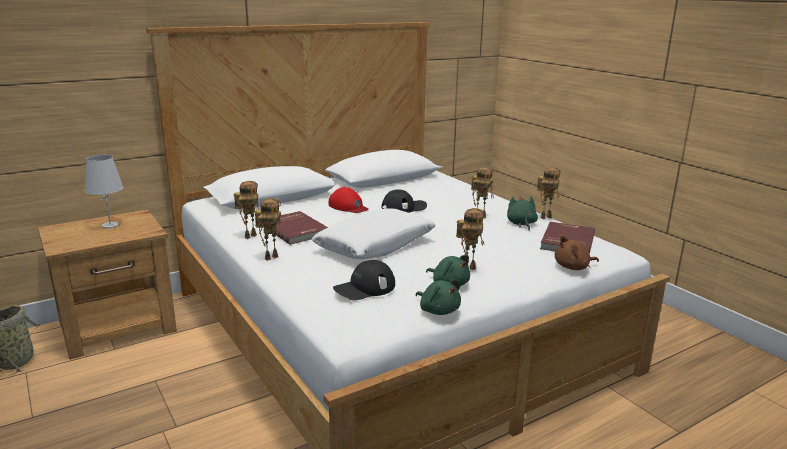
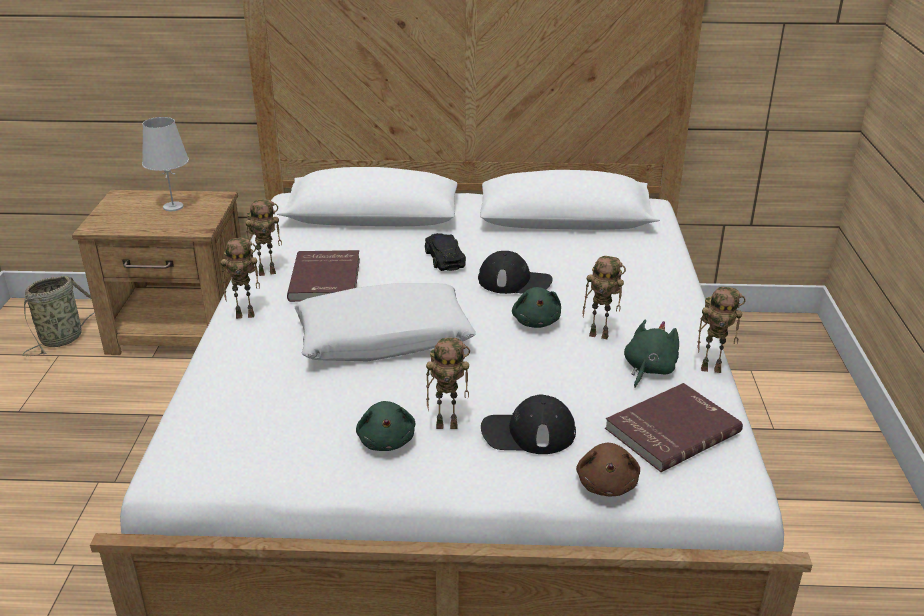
camera: 35 degrees right, 10 degrees up
red cap [329,187,369,213] -> black toy car [425,233,466,271]
black cap [333,260,395,300] -> black cap moved to [481,395,576,454]
green plush toy [416,280,461,315] -> green plush toy moved to [512,287,561,328]
brown plush toy [555,236,599,270] -> brown plush toy turned 105 degrees counterclockwise [576,443,640,496]

